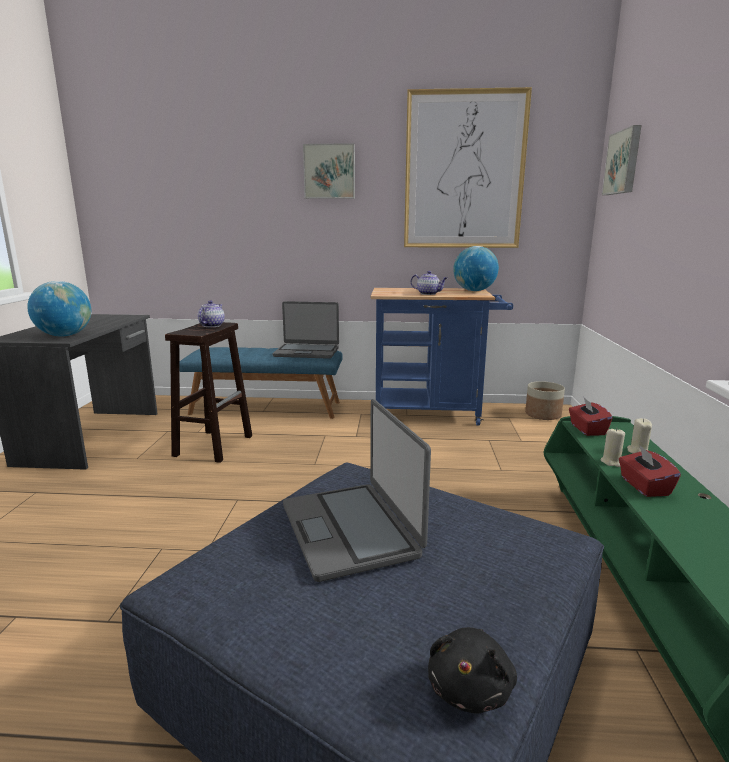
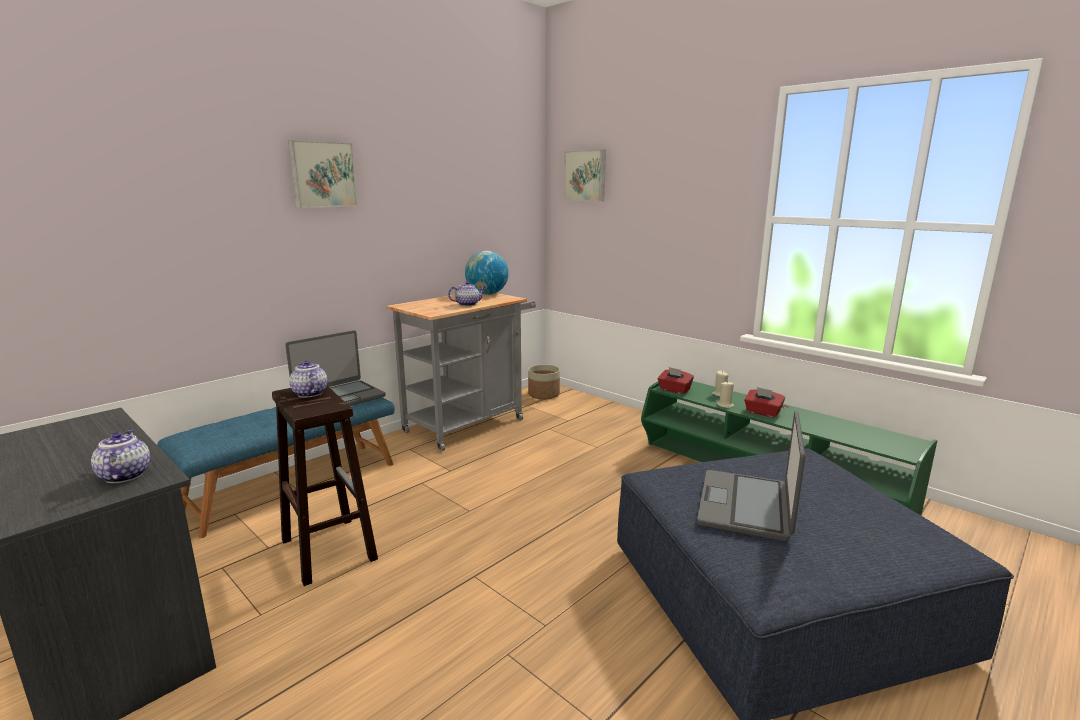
camera: 50 degrees left, 0 degrees up
globe [27,281,91,337] -> teapot [91,429,150,483]
laptop [283,399,431,582] -> laptop turned 90 degrees clockwise [697,411,805,541]
blue cart [370,288,513,425] -> grey cart [387,293,536,451]
picture [404,87,532,248] -> none
black plush toy [428,627,517,713] -> none

